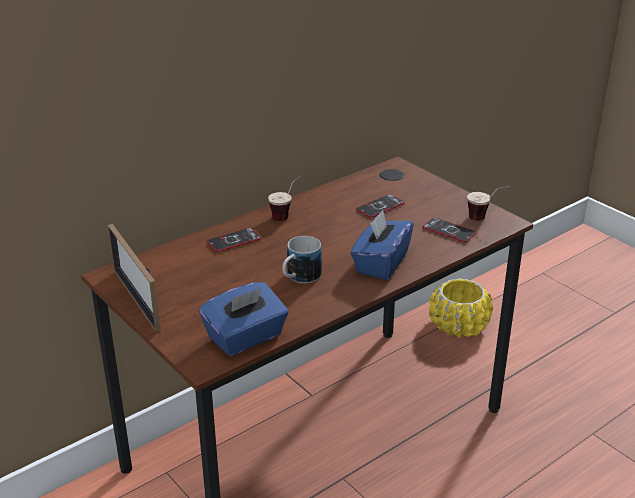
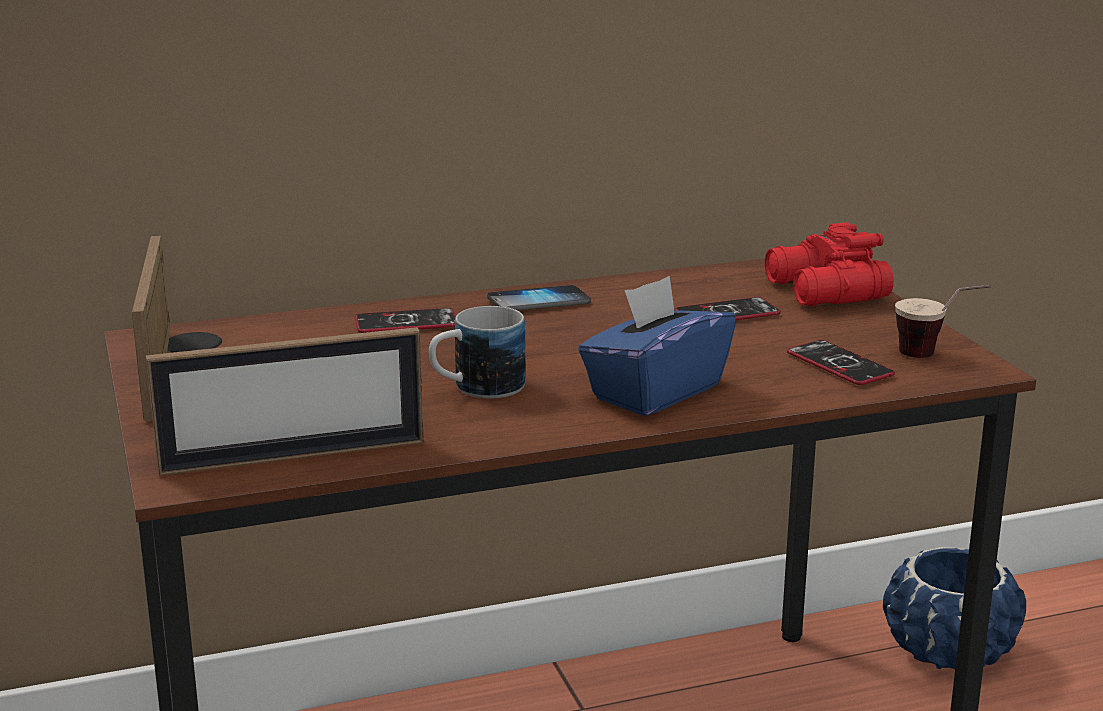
camera: 20 degrees right, 10 degrees down
blue tissue box [199,282,288,356] -> picture frame [146,327,424,476]
cup [268,174,304,221] -> phone [487,285,591,310]
yellow planter [429,278,493,338] -> blue planter [883,547,1026,669]
none -> red binoculars [765,222,894,306]

